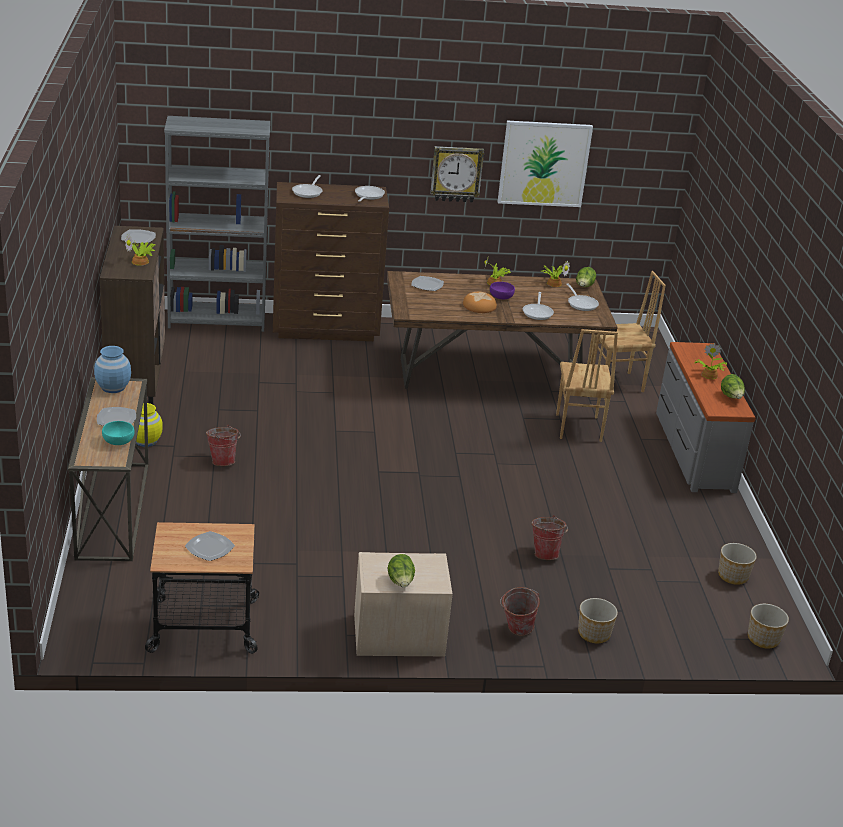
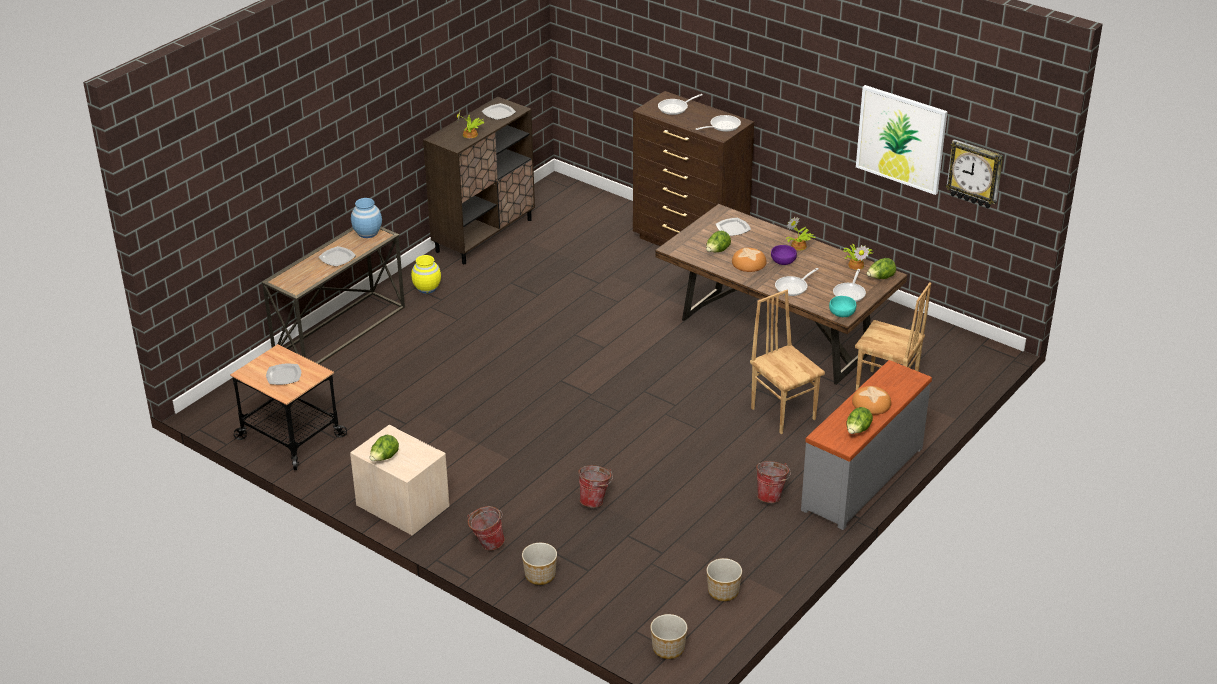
camera: 45 degrees right, 5 degrees up
turquoise bowl [102,421,135,445] -> turquoise bowl moved to [829,296,856,317]
grey bookcase [164,116,270,332] -> none
bucket [206,425,241,466] -> bucket moved to [756,461,791,503]
wall clock [430,146,484,202] -> wall clock moved to [946,139,1003,208]
brown chair [556,329,618,442] -> brown chair turned 105 degrees clockwise [750,290,825,434]
potted plant [694,343,727,379] -> bread [852,386,891,415]
none -> lettuce [706,231,731,252]

